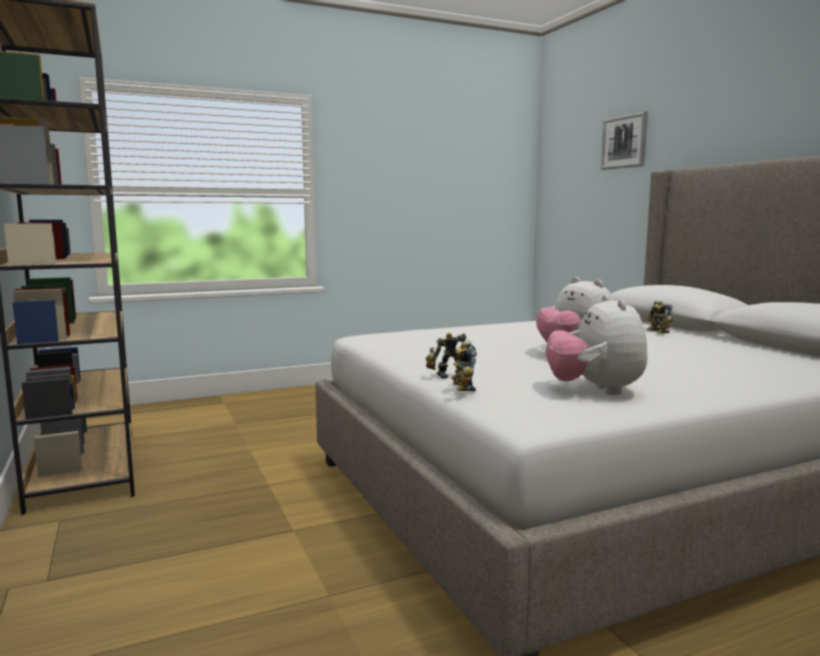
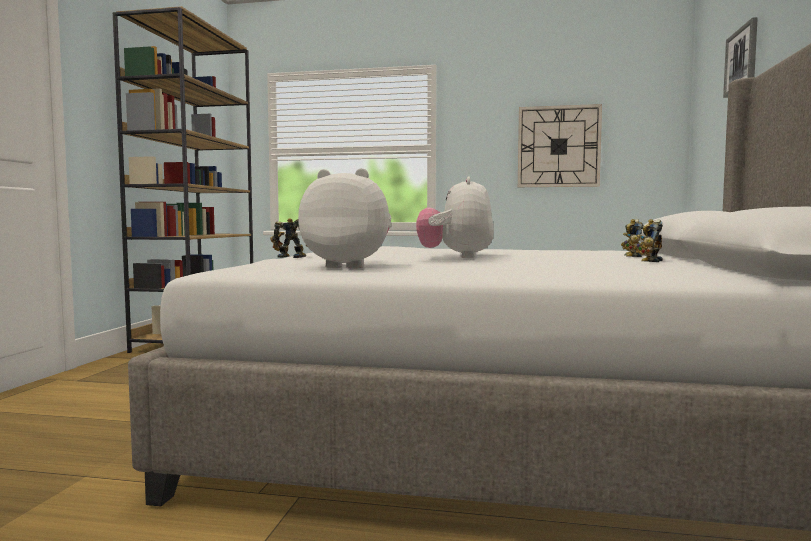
camera: 35 degrees right, 5 degrees down
toy robot [452,340,477,391] -> toy robot moved to [634,219,663,262]
plush toy [546,295,647,395] -> plush toy turned 75 degrees clockwise [298,168,391,269]
none -> wall clock [518,104,602,187]

